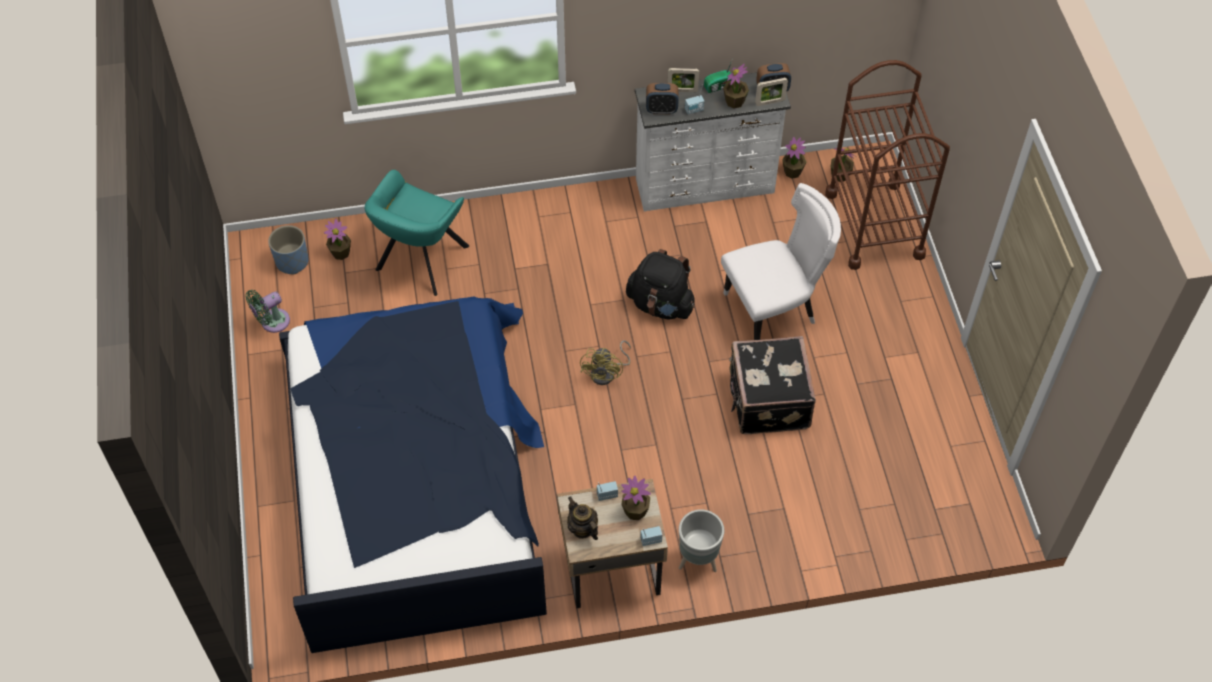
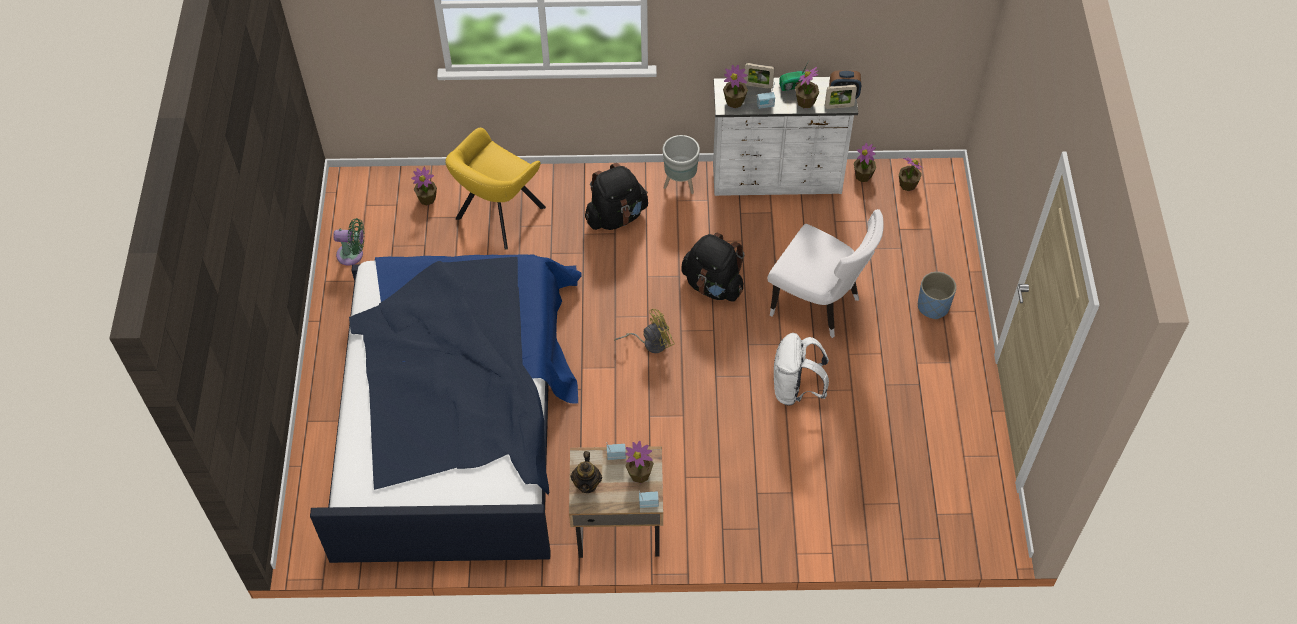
camera: 10 degrees right, 0 degrees up
green fan [245,290,290,333] -> green fan turned 150 degrees counterclockwise [333,218,365,266]
blue planter [268,225,308,274] -> blue planter moved to [918,272,956,319]
turquoise armchair [364,170,469,296] -> yellow armchair [445,128,546,250]
teapot [567,496,598,540] -> teapot turned 150 degrees counterclockwise [571,451,602,493]
yellow fan [580,340,631,385] -> yellow fan turned 135 degrees counterclockwise [614,309,675,353]
alarm clock [646,83,679,114] -> potted plant [723,65,748,108]
grey planter [679,509,725,572] -> grey planter moved to [663,135,700,194]
white chair [721,183,841,340] -> white chair turned 45 degrees clockwise [768,209,884,338]
black suitcase [729,336,816,434] -> white backpack [774,333,829,406]
brown cart [825,60,950,270] -> none
none -> black backpack [585,163,648,230]

